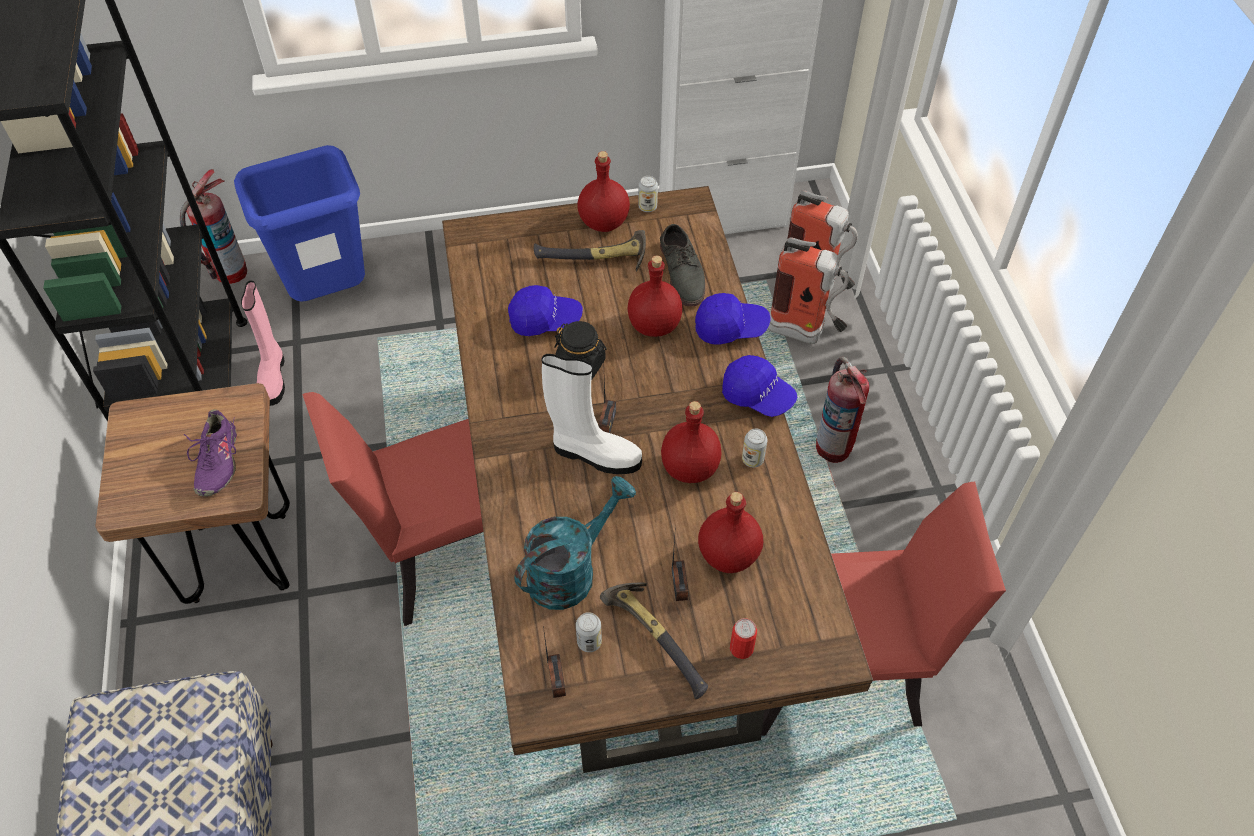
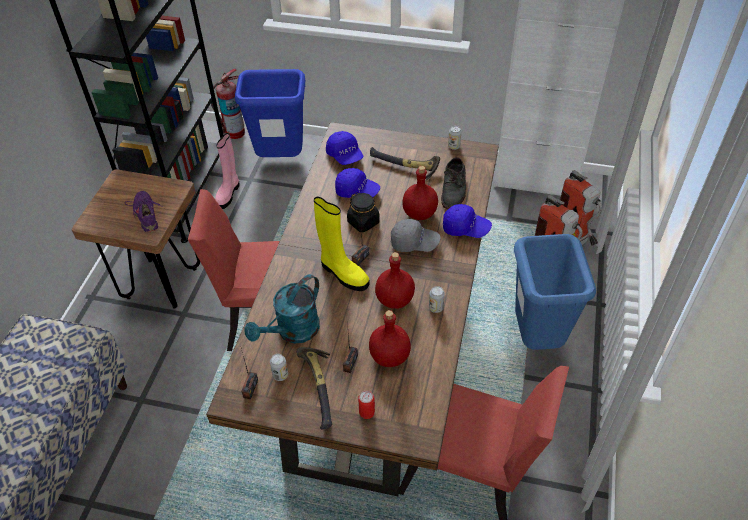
camera: 25 degrees right, 5 degrees down
purple shoe [184,409,237,497] -> purple shoe turned 135 degrees clockwise [125,191,164,232]
turquoise watering can [514,476,636,610] -> turquoise watering can turned 150 degrees clockwise [245,274,320,343]
white boot [541,354,642,474] -> yellow boot [314,197,370,291]
red bottle [577,151,630,232] -> none
blue cap [722,355,797,417] -> blue cap moved to [326,131,363,165]
fire extinguisher [816,357,869,463] -> blue trash can [514,234,596,350]
none -> grey cap [391,219,441,252]

